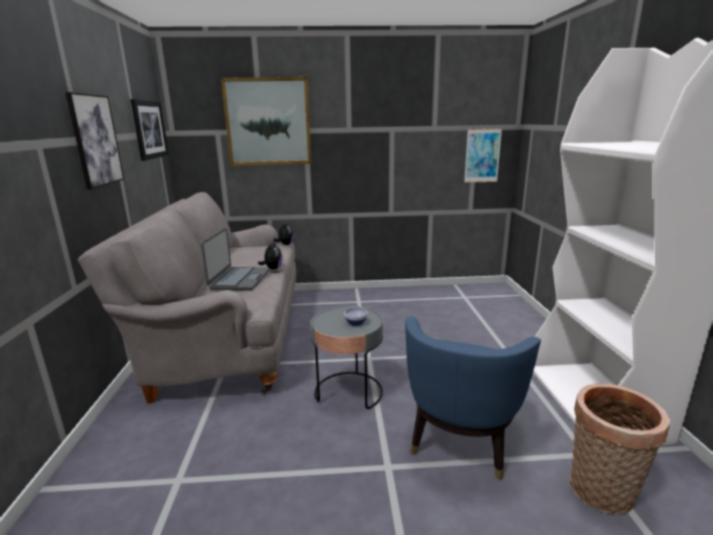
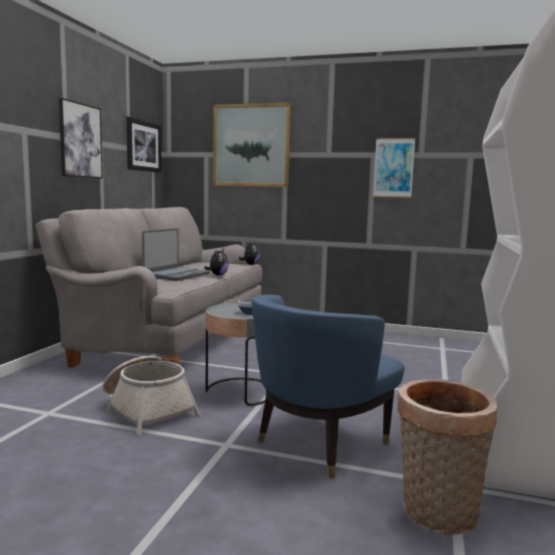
camera: 20 degrees right, 10 degrees down
picture [464,128,502,183] -> picture moved to [373,138,415,198]
none -> basket [103,356,200,434]

